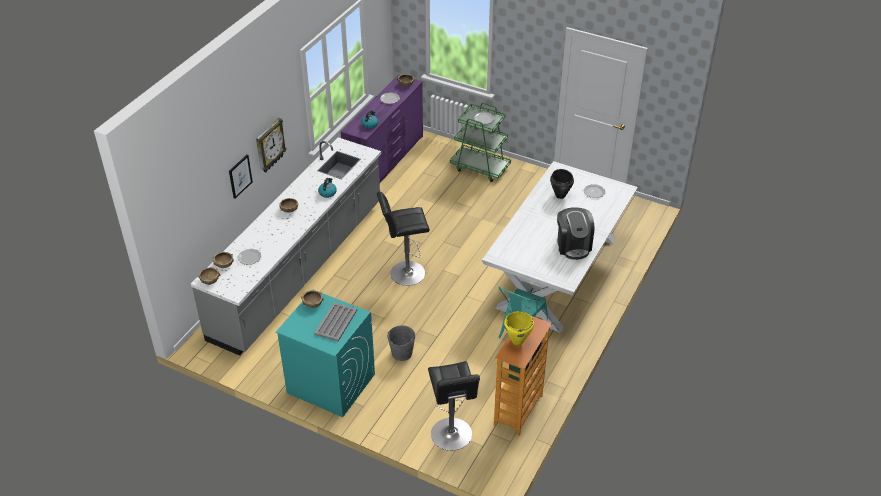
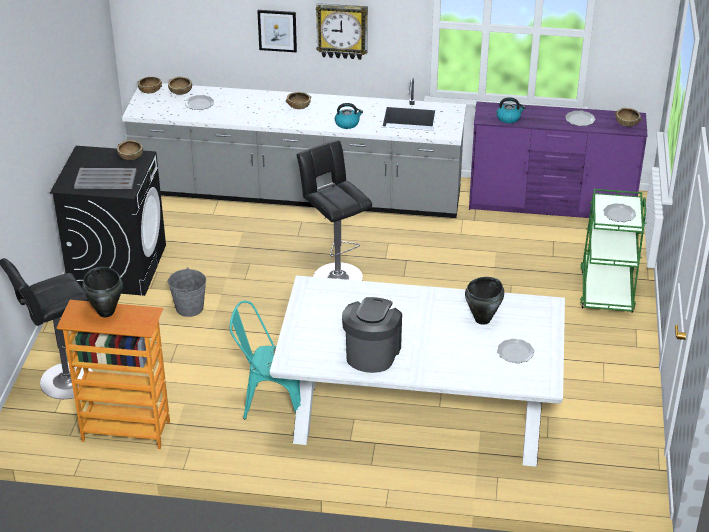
camera: 70 degrees right, 5 degrees down
turquoise washing machine [276,293,375,417] -> black washing machine [50,146,166,296]
yellow cooking pot [504,312,534,345] -> black cooking pot [82,267,123,317]
coffee machine [557,207,595,260] -> coffee machine turned 135 degrees clockwise [342,297,402,373]

